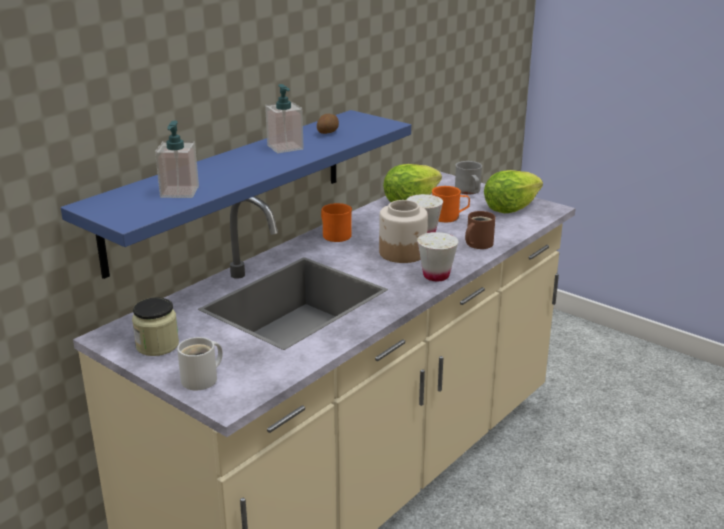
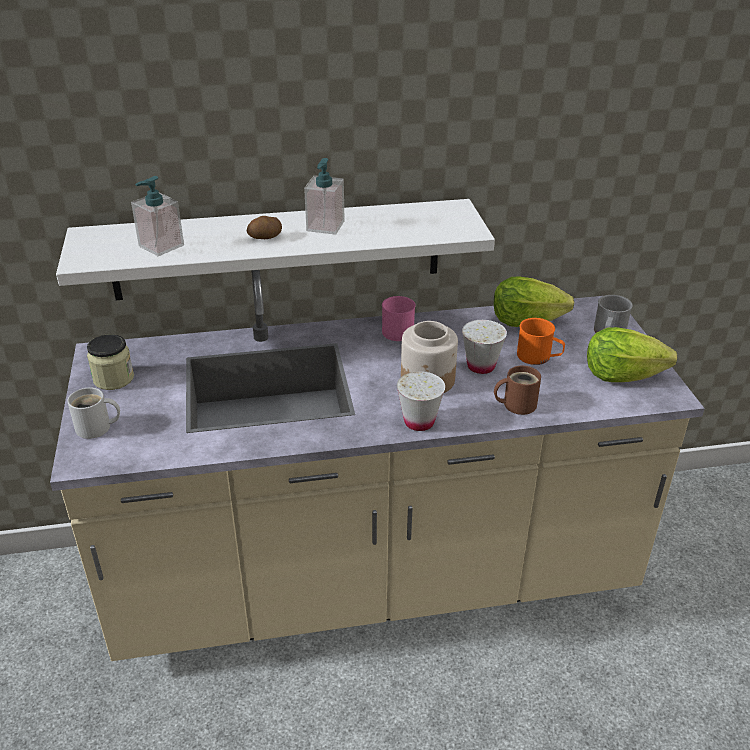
camera: 40 degrees right, 10 degrees up
blue shelf [61,110,411,279] -> white shelf [56,199,495,300]
potato [317,114,339,134] -> potato moved to [246,216,282,239]
orange mug [321,203,352,242] -> pink mug [382,296,416,341]

